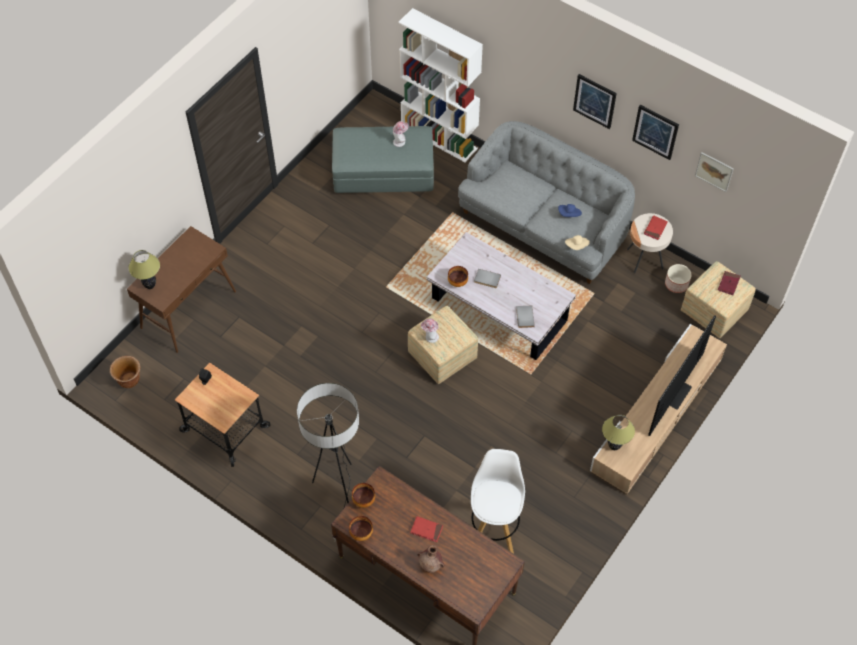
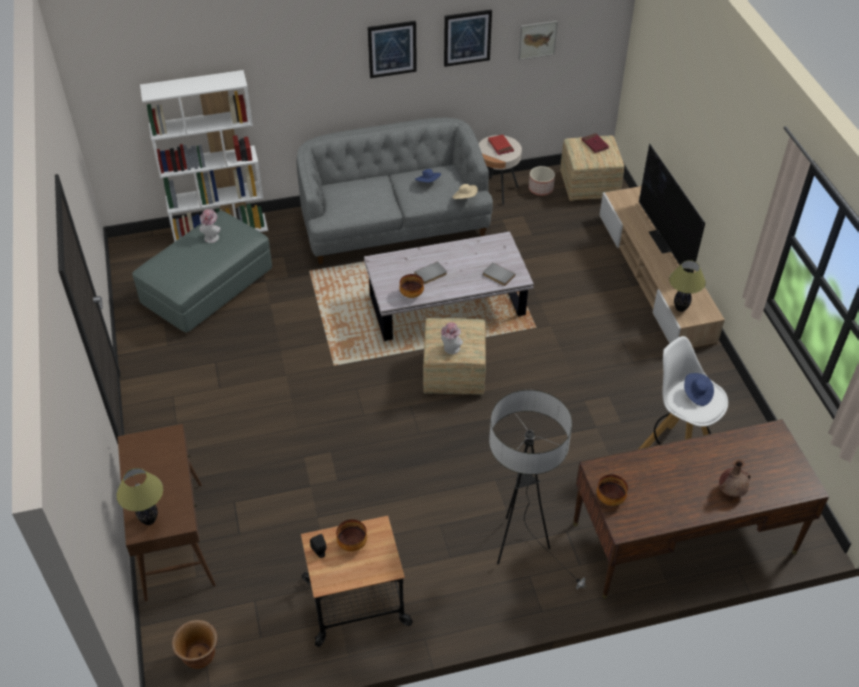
camera: 50 degrees left, 10 degrees down
bowl [349,516,373,541] -> bowl moved to [336,519,367,552]
red book [410,516,443,542] -> none
none -> blue hat [684,373,714,406]

